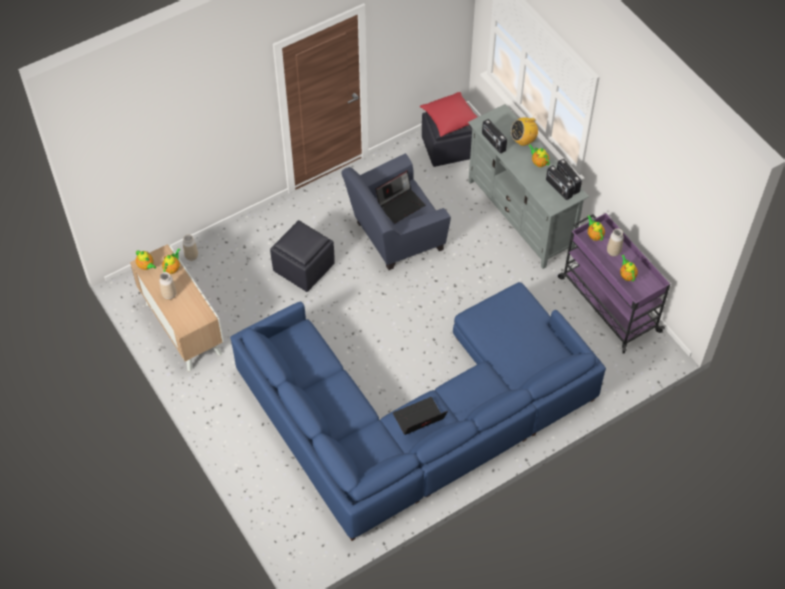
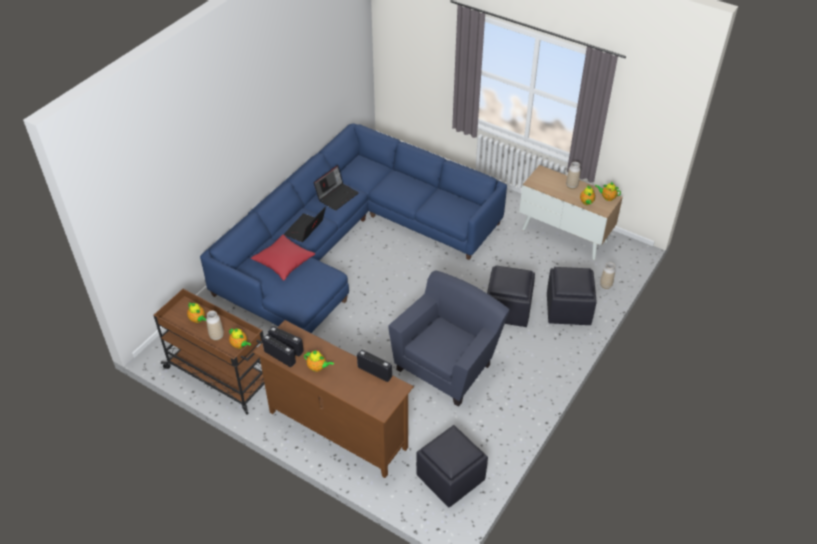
camera: 155 degrees right, 10 degrees down
laptop [376,170,425,223] -> laptop moved to [284,206,326,242]
red pillow [420,92,477,137] -> red pillow moved to [251,234,315,281]
grey tv stand [468,104,589,269] -> brown tv stand [253,320,414,478]
radio [511,117,538,146] -> none
purple cart [558,213,670,354] -> brown cart [153,289,264,415]
none -> black ottoman [547,267,597,325]

